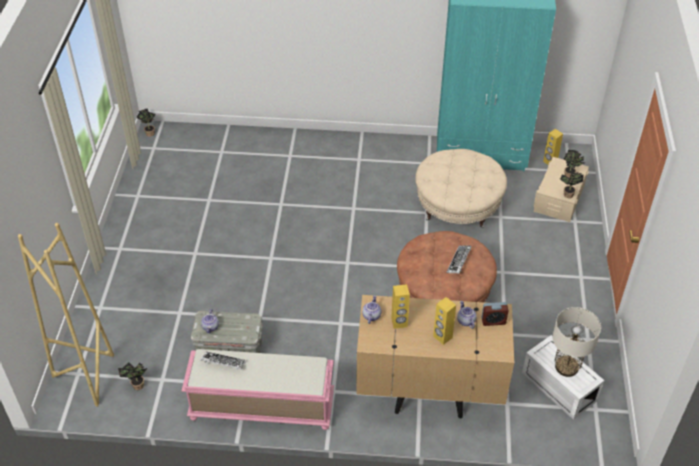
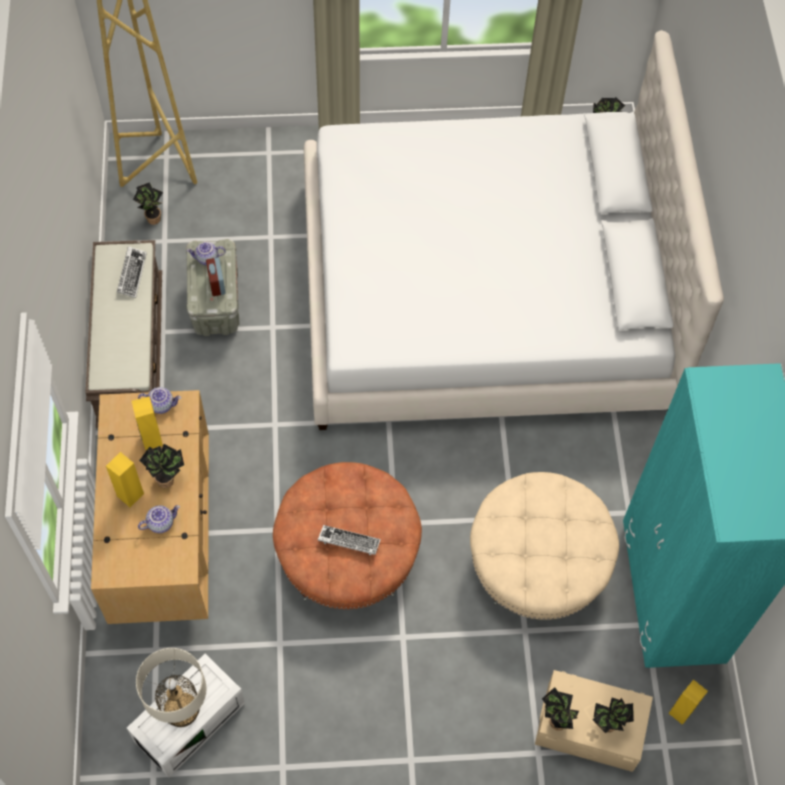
camera: 80 degrees right, 15 degrees up
pink bench [182,349,334,430] -> brown bench [86,240,162,428]
alarm clock [481,302,509,326] -> alarm clock moved to [206,258,226,296]
none -> potted plant [139,444,184,488]
none -> white bed [304,30,724,430]

